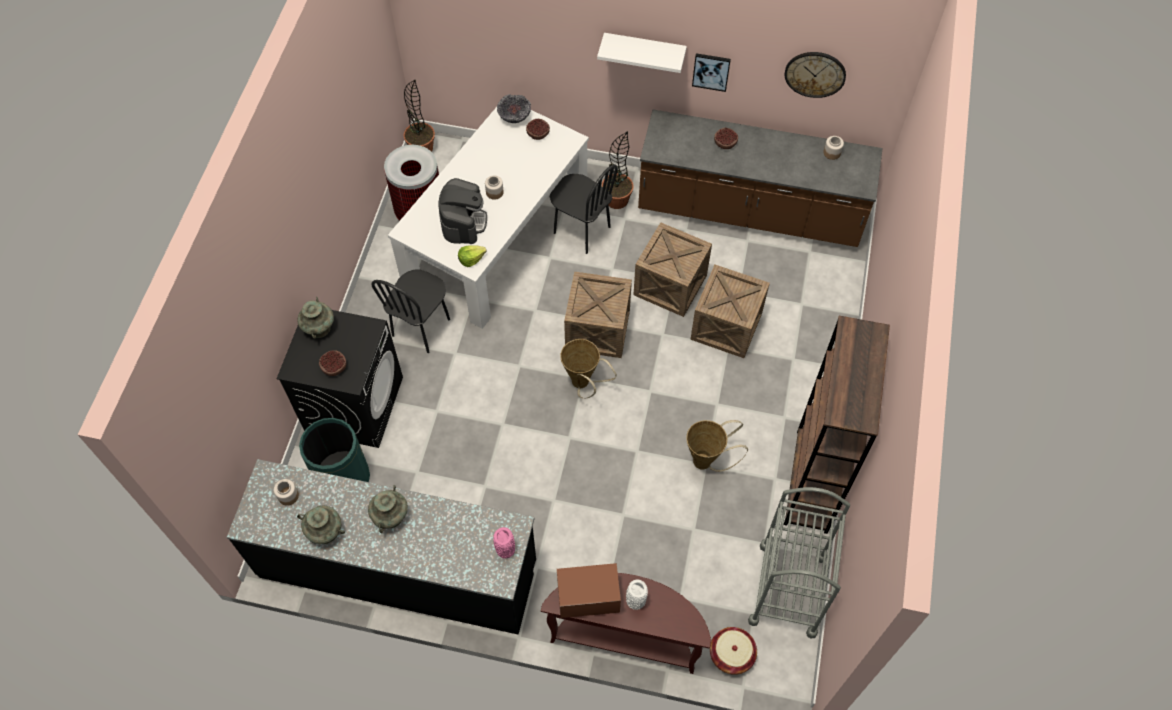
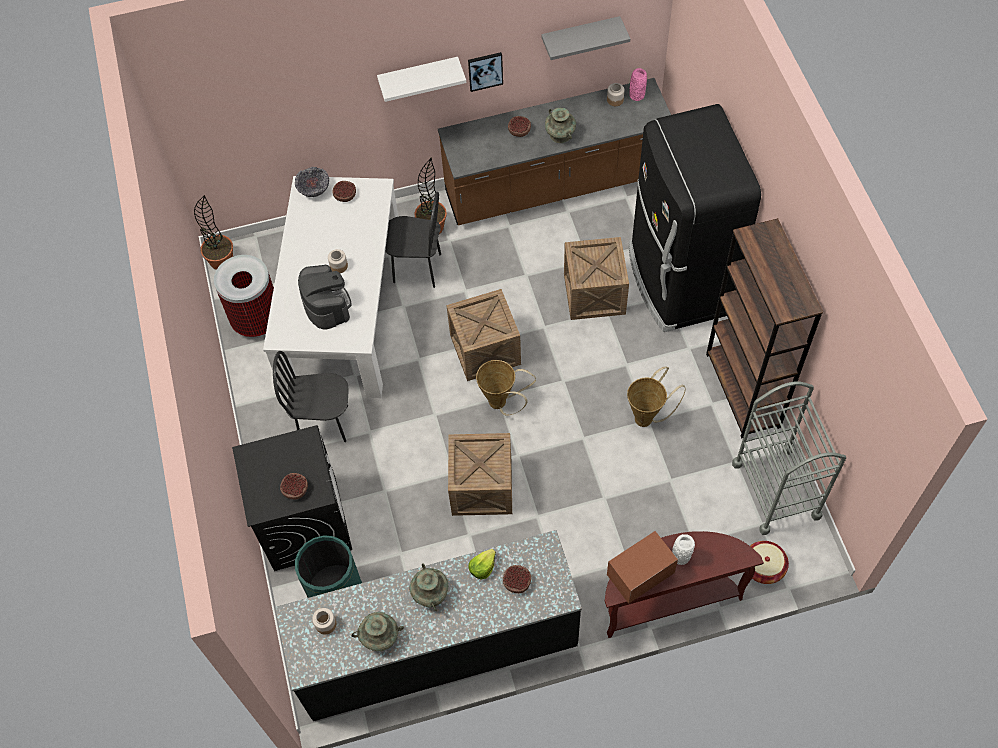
camera: 25 degrees left, 0 degrees up
turquoise vase [297,297,334,339] -> turquoise vase moved to [545,108,576,143]
black chair [371,269,450,353] -> black chair turned 90 degrees clockwise [273,351,349,442]
lettuce [458,245,487,267] -> lettuce moved to [469,549,496,580]
pink vase [493,527,515,559] -> pink vase moved to [629,68,647,101]
crate [633,222,712,317] -> crate moved to [448,433,512,516]
wall clock [785,52,846,98] -> grey shelf [541,16,630,60]
none -> bowl [503,565,531,593]
none -> black fridge [629,104,761,332]

